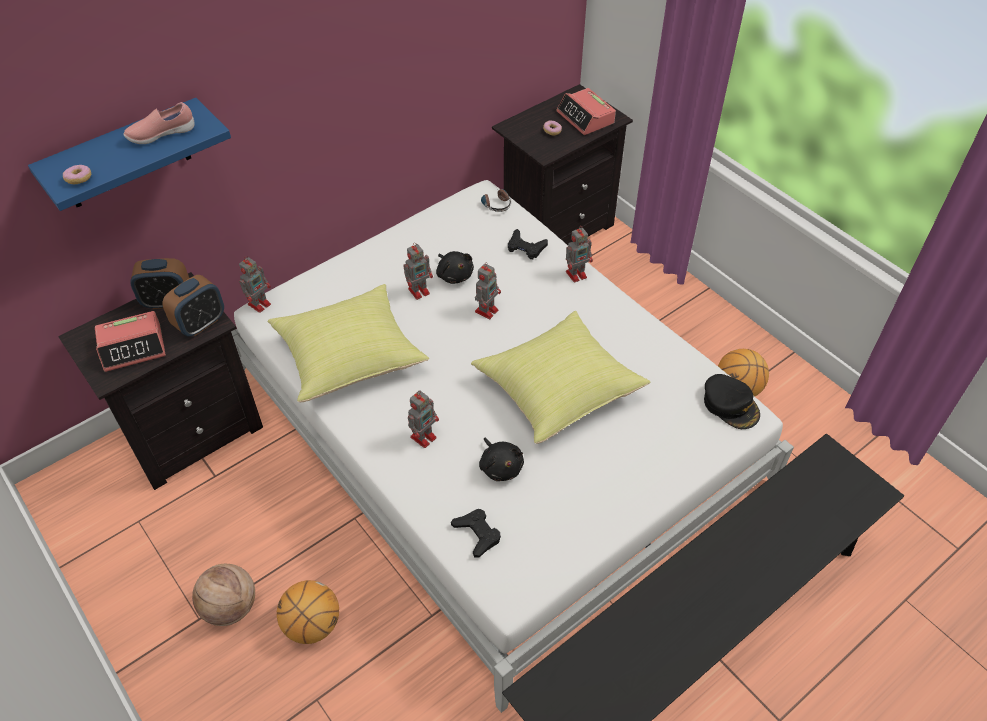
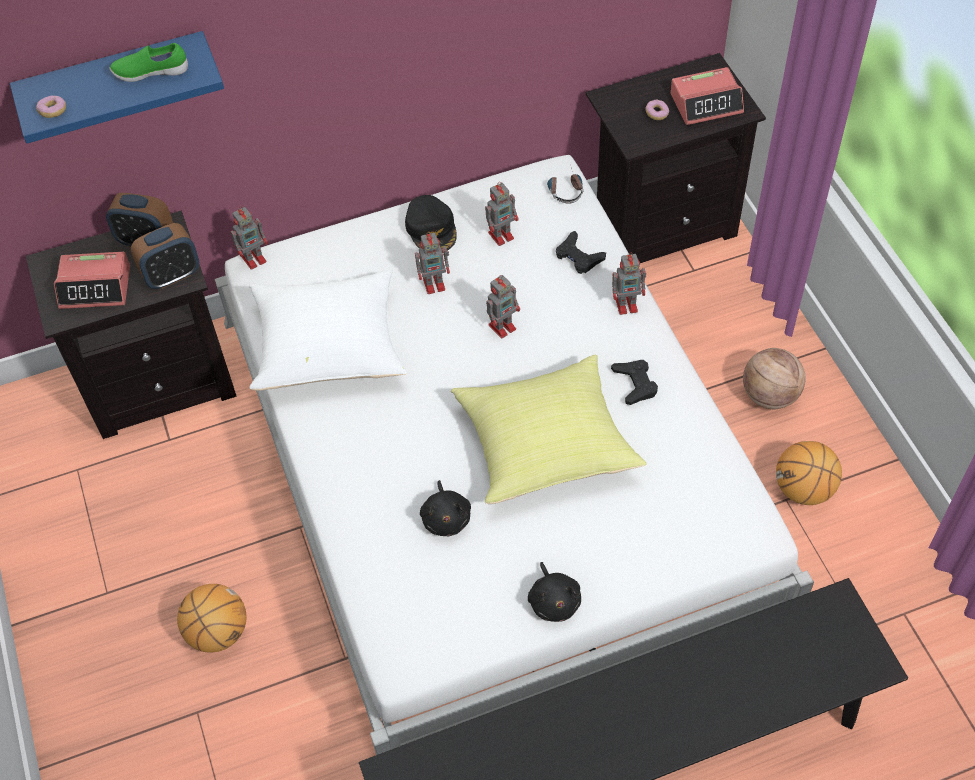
camera: 20 degrees right, 5 degrees up
pink shoe [123,102,194,144] -> green shoe [109,43,188,82]
basketball [192,564,255,626] -> basketball moved to [743,348,805,409]
yellow pillow [268,284,429,402] -> white pillow [249,270,408,391]
toy robot [408,390,439,448] -> toy robot moved to [485,182,519,246]
black plush toy [436,251,474,284] -> black plush toy moved to [528,562,581,622]
black game controller [451,509,501,558] -> black game controller moved to [611,360,658,405]
alarm clock [556,88,616,135] -> alarm clock turned 90 degrees counterclockwise [671,67,744,125]
black cap [704,374,760,429] -> black cap moved to [405,195,457,252]

